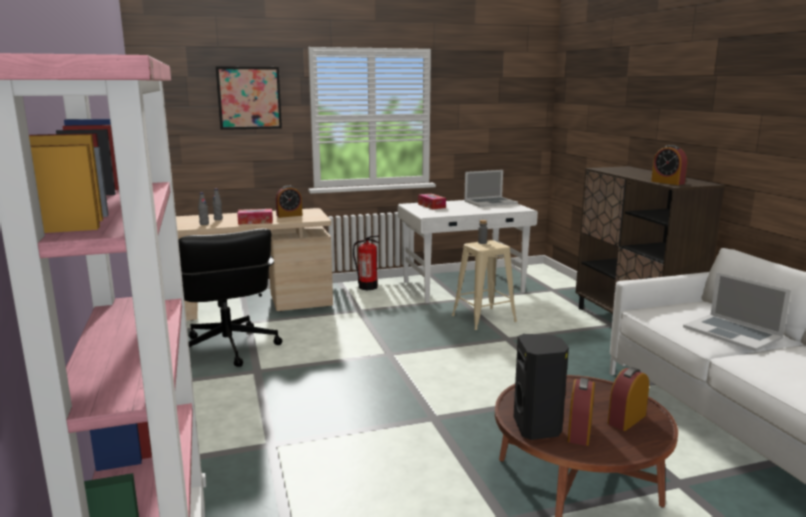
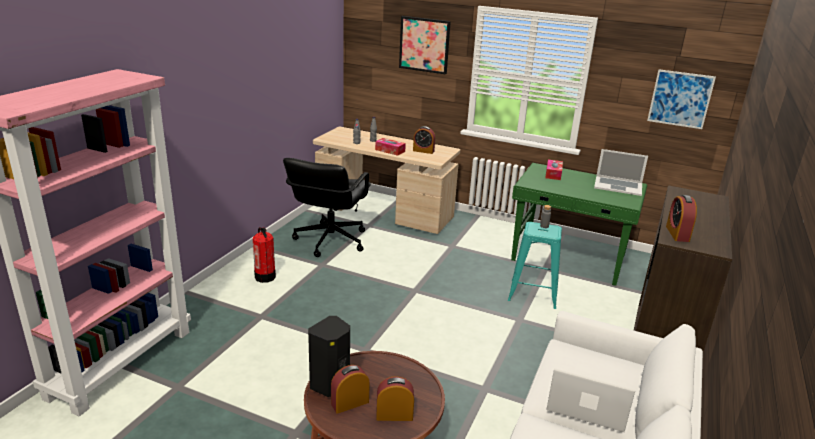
camera: 40 degrees right, 10 degrees up
fire extinguisher [353,235,379,290] -> fire extinguisher moved to [252,227,276,283]
white desk [398,200,538,303] -> green desk [511,163,647,286]
beige stool [452,240,517,330] -> turquoise stool [508,222,562,309]
laptop [683,272,791,351] -> laptop turned 105 degrees clockwise [546,368,635,432]
none -> picture [647,69,716,129]

